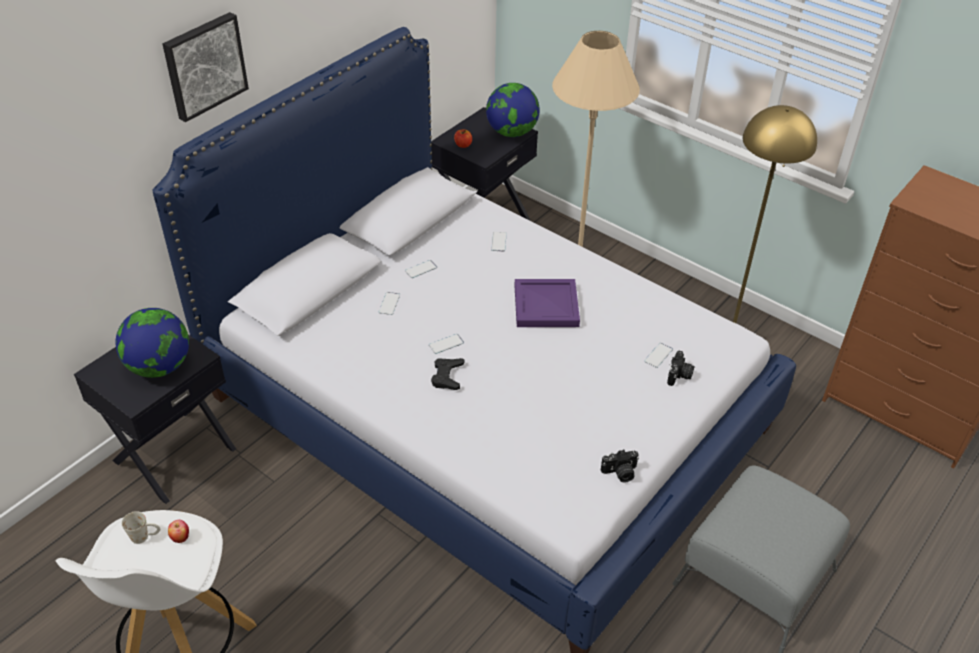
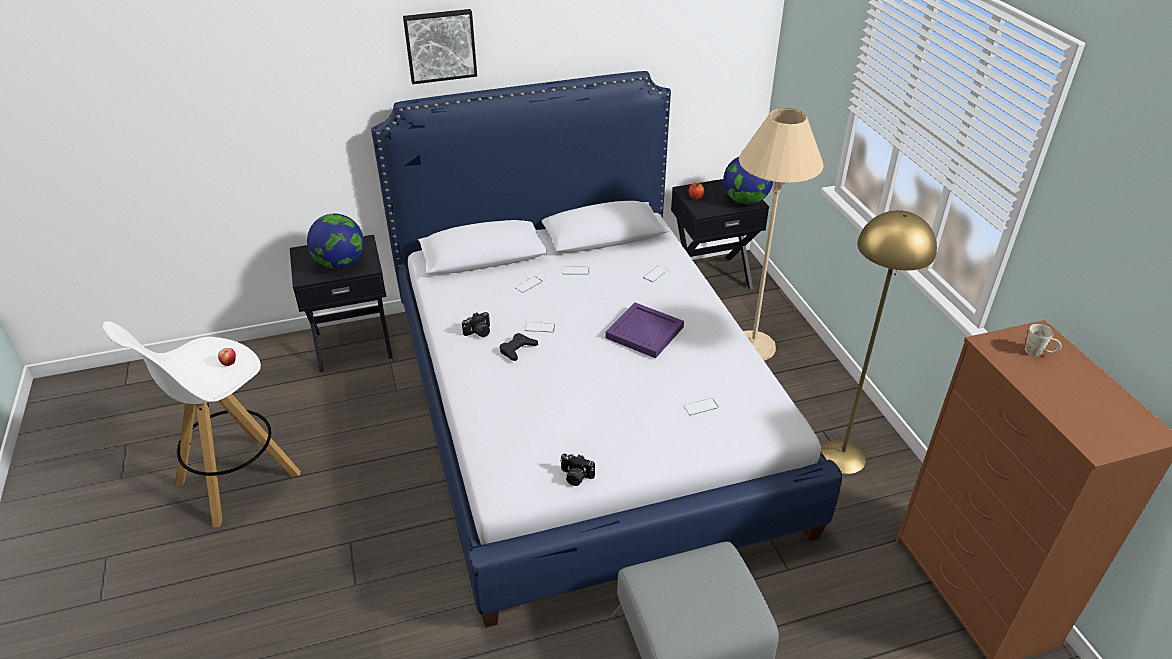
camera: 35 degrees right, 5 degrees down
white mug [122,511,160,544] -> white mug moved to [1025,324,1062,356]
camera [667,351,694,386] -> camera moved to [462,312,490,337]

